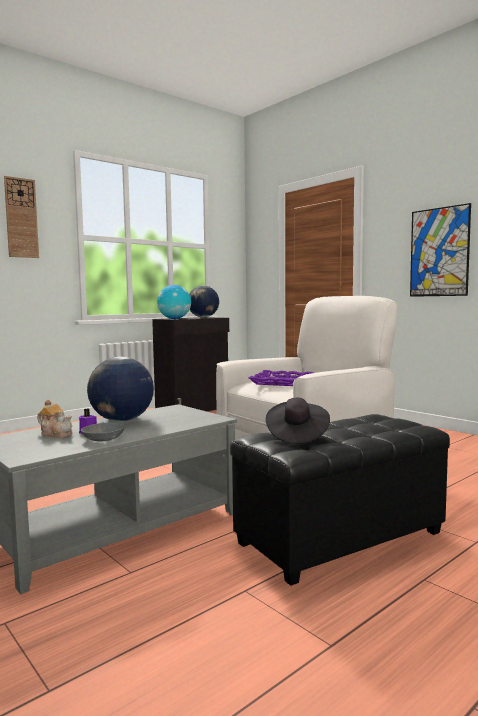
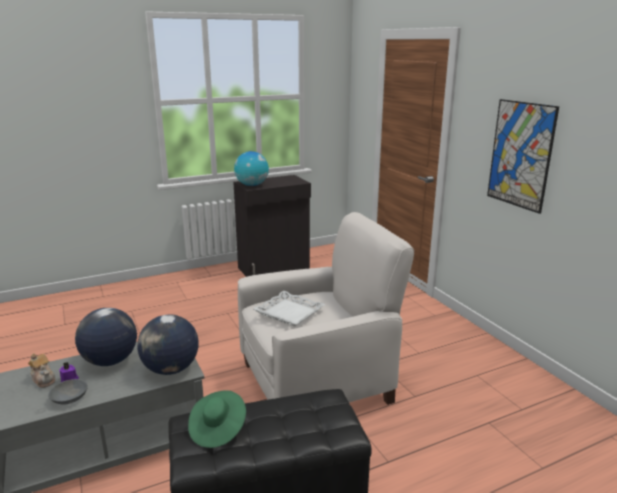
camera: 15 degrees right, 15 degrees up
wall clock [4,176,39,258] -> none
globe [189,286,219,318] -> globe moved to [137,315,199,375]
purple tray [249,370,314,386] -> white tray [253,291,325,327]
black hat [266,398,330,444] -> green hat [188,390,246,448]

